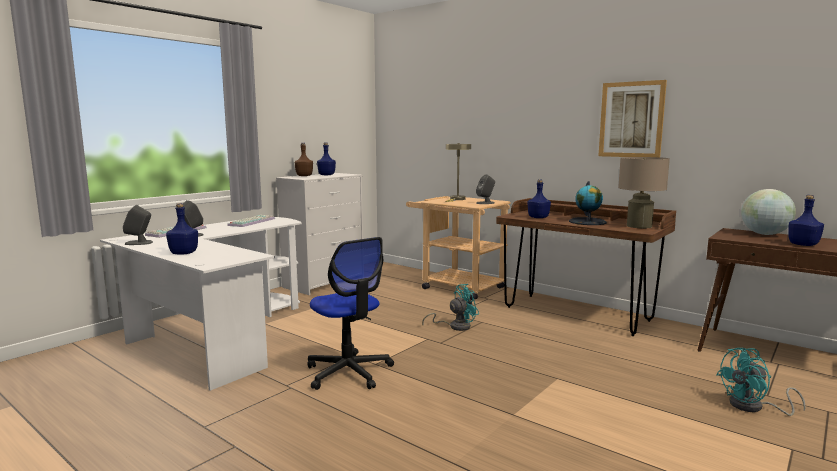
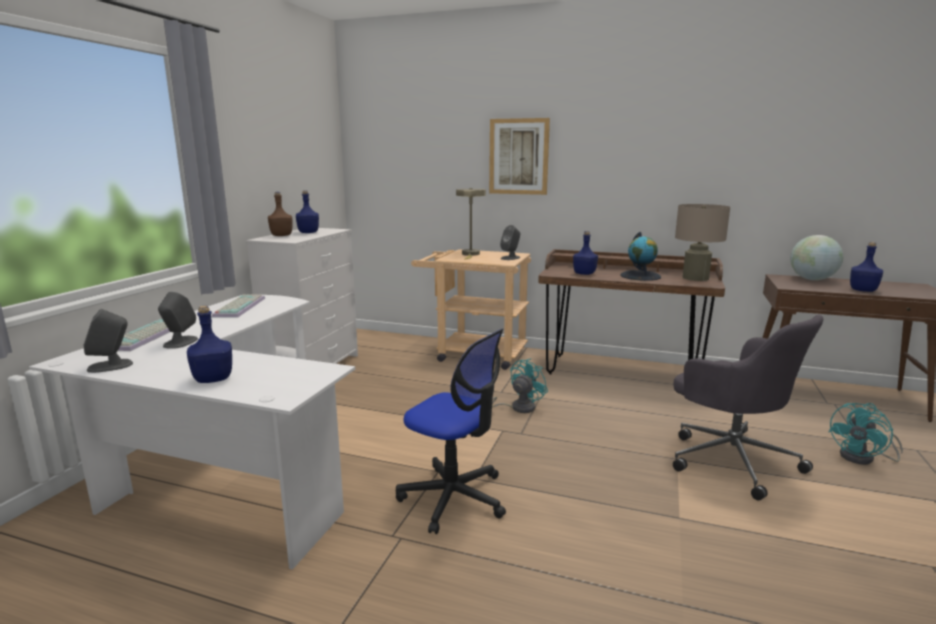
camera: 20 degrees left, 5 degrees up
picture [599,80,667,157] -> picture moved to [489,118,550,195]
none -> grey office chair [673,314,823,500]

